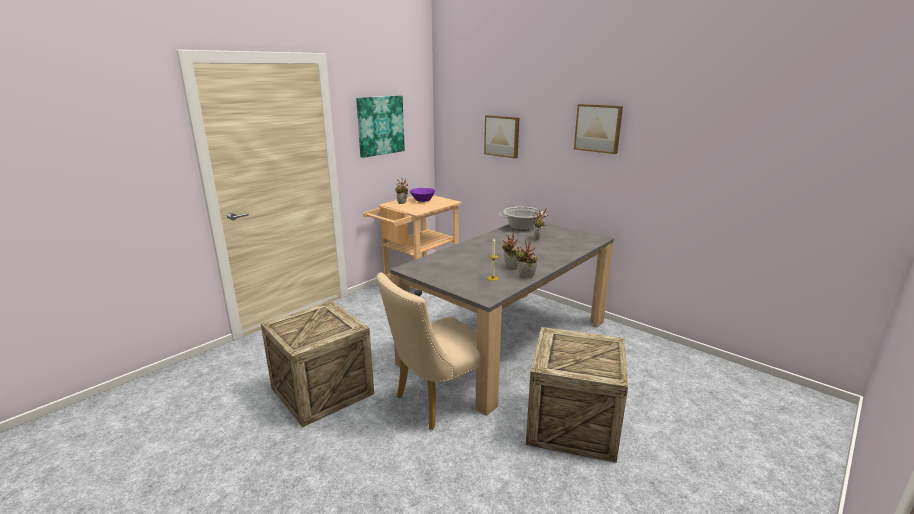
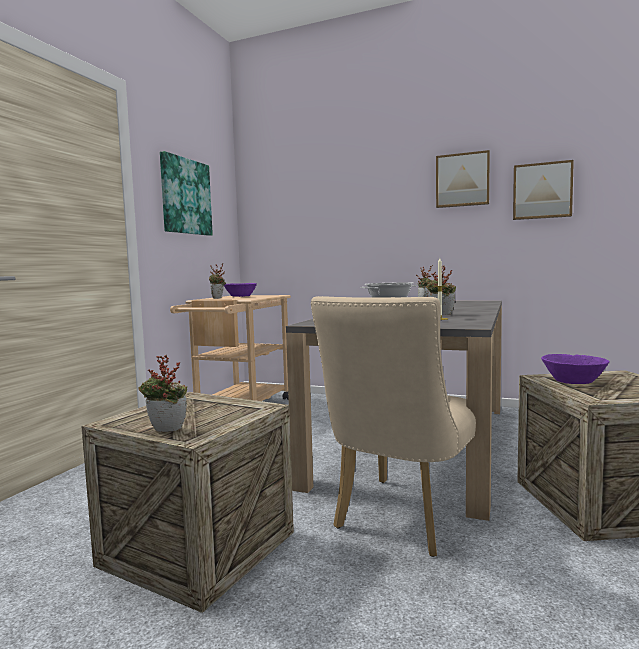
camera: 20 degrees left, 15 degrees down
picture [484,115,519,159] -> picture moved to [513,160,574,220]
potted plant [515,241,538,278] -> potted plant moved to [138,355,187,432]
none -> purple bowl [541,354,609,384]

